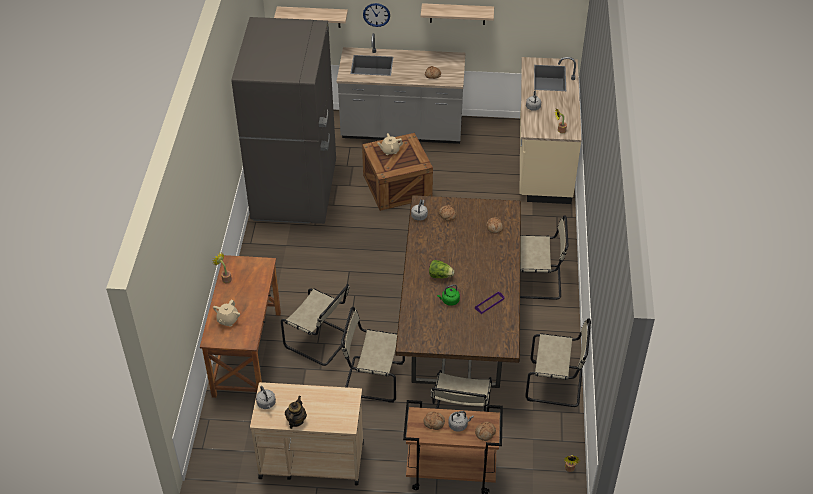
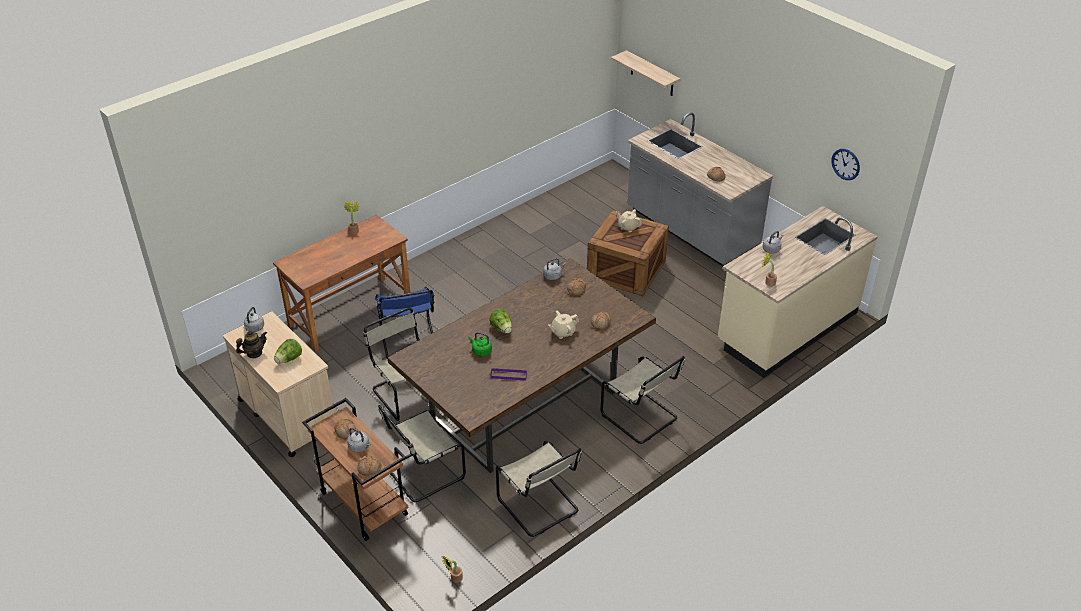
camera: 45 degrees right, 5 degrees down
beige teapot [213,300,240,326] -> beige teapot moved to [548,311,579,339]
grey fridge [232,17,336,224] -> none
beige chair [281,284,349,366] -> blue chair [375,287,435,359]
wall clock [363,3,390,27] -> wall clock moved to [831,149,860,180]
shelf [421,3,494,25] -> none
none -> lettuce [274,339,302,364]

